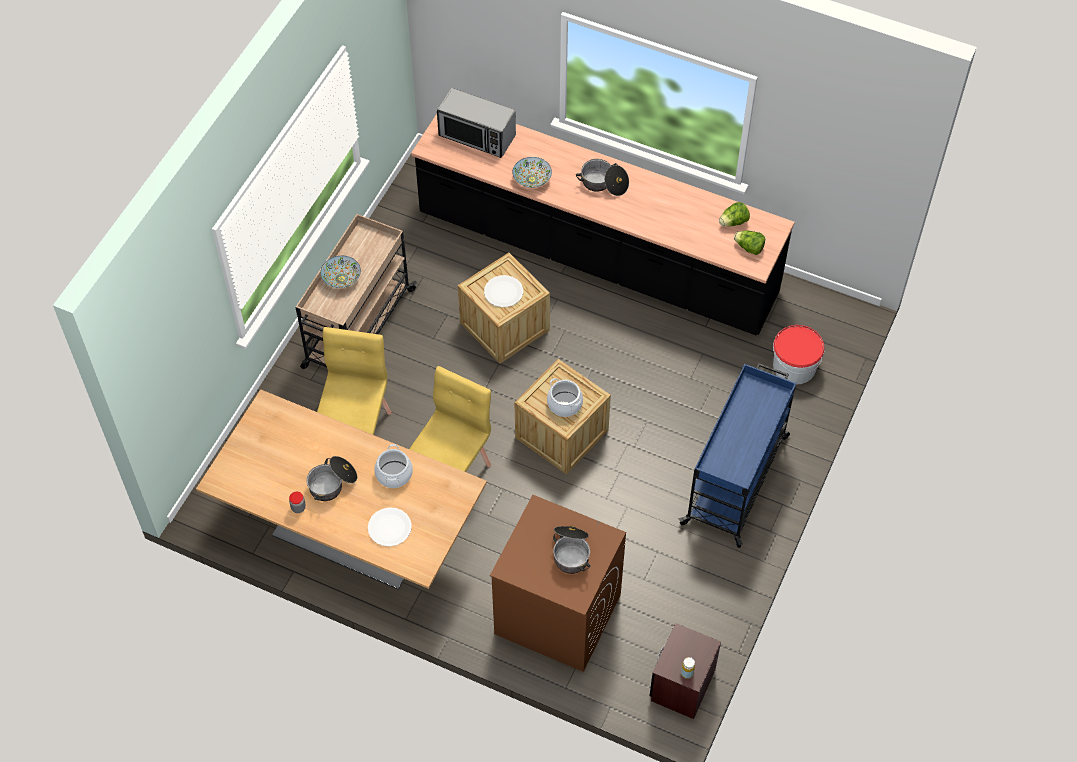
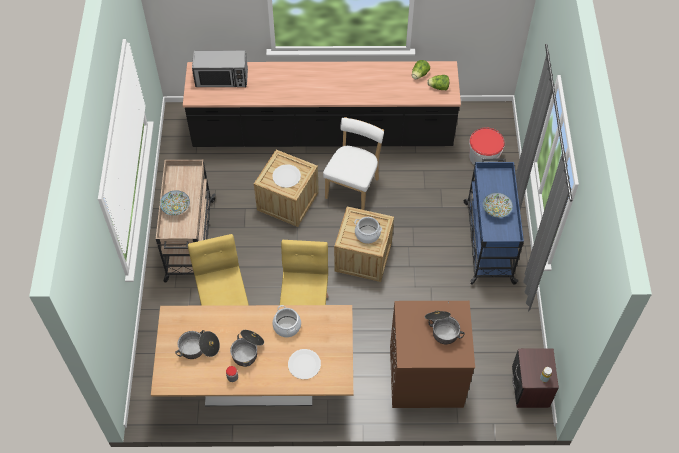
camera: 25 degrees left, 0 degrees up
bowl [512,157,552,188] -> bowl moved to [483,193,513,218]
cooking pot [576,159,629,196] -> cooking pot moved to [175,330,220,359]
none -> white chair [323,117,384,210]

